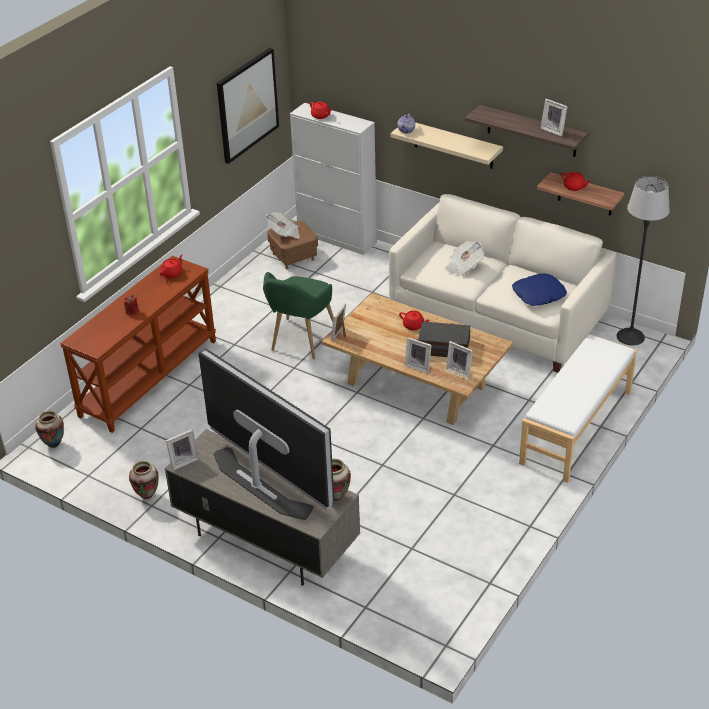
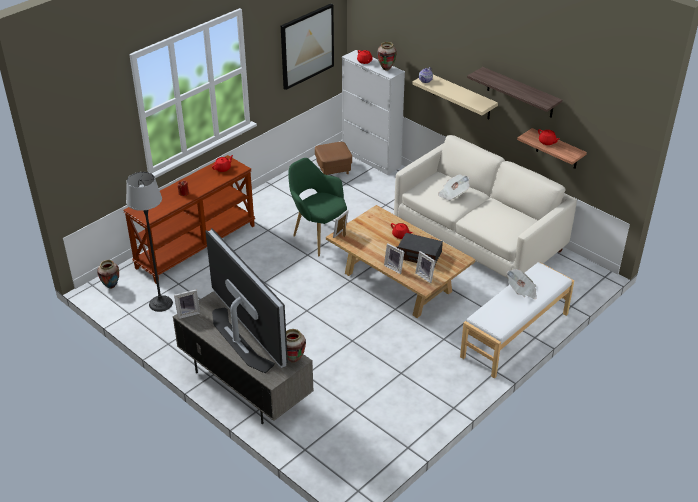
camera: 10 degrees right, 0 degrees up
vase [129,461,159,499] -> vase moved to [377,42,397,71]
green armchair [263,272,334,359] -> green armchair turned 105 degrees clockwise [288,158,347,256]
newspaper [265,212,299,238] -> newspaper moved to [507,269,537,299]
blue pillow [512,274,567,306] -> none
picture frame [540,99,567,136] -> none
floor lamp [617,176,670,346] -> floor lamp moved to [126,172,173,312]

